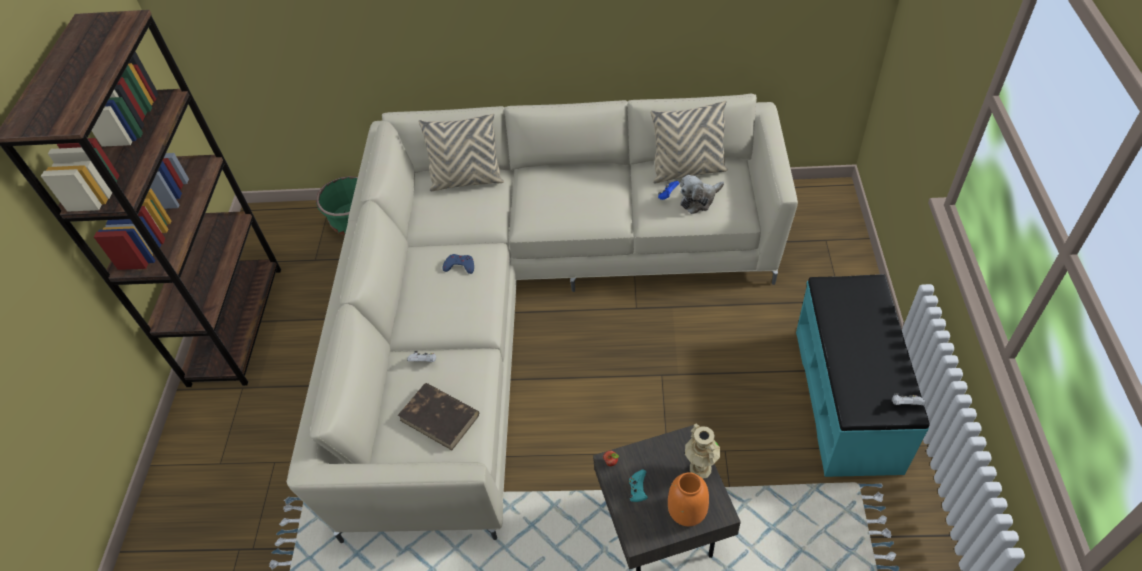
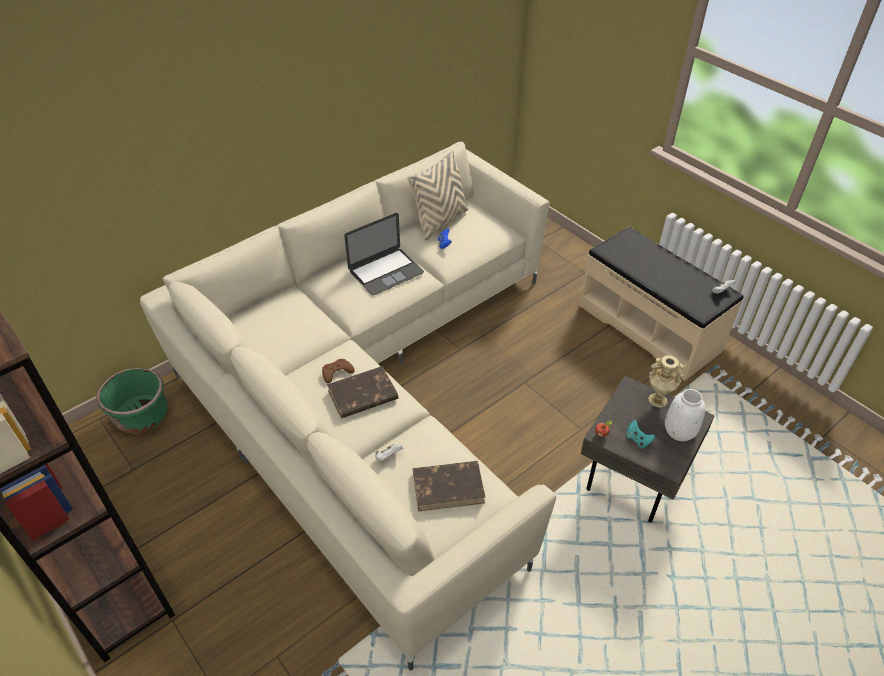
camera: 45 degrees left, 5 degrees down
beige pillow [418,113,504,191] -> none
blue game controller [443,254,474,274] -> brown game controller [322,359,355,383]
orange vase [668,472,709,526] -> white vase [665,389,705,441]
plush toy [680,175,724,214] -> none
turquoise bench [796,274,930,477] -> beige bench [579,226,743,381]
none -> brown book [327,366,398,419]
none -> laptop [344,213,424,296]

